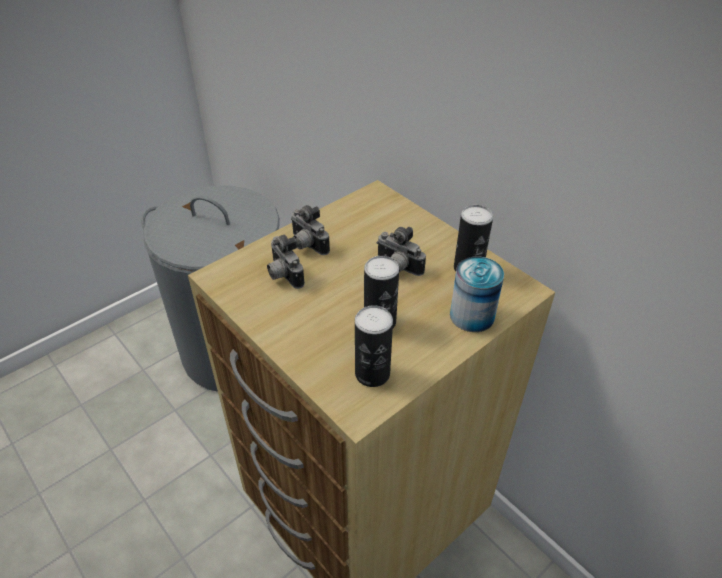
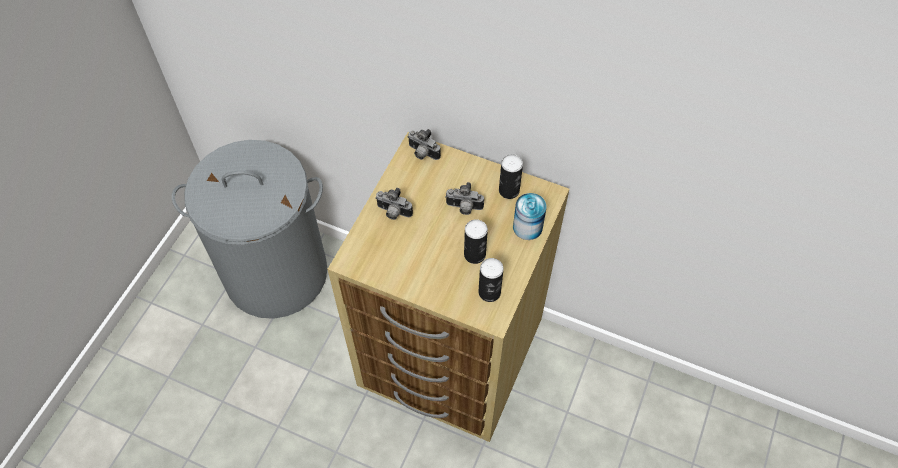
camera: 25 degrees left, 15 degrees up
camera [267,235,305,289] -> camera moved to [407,129,441,160]

